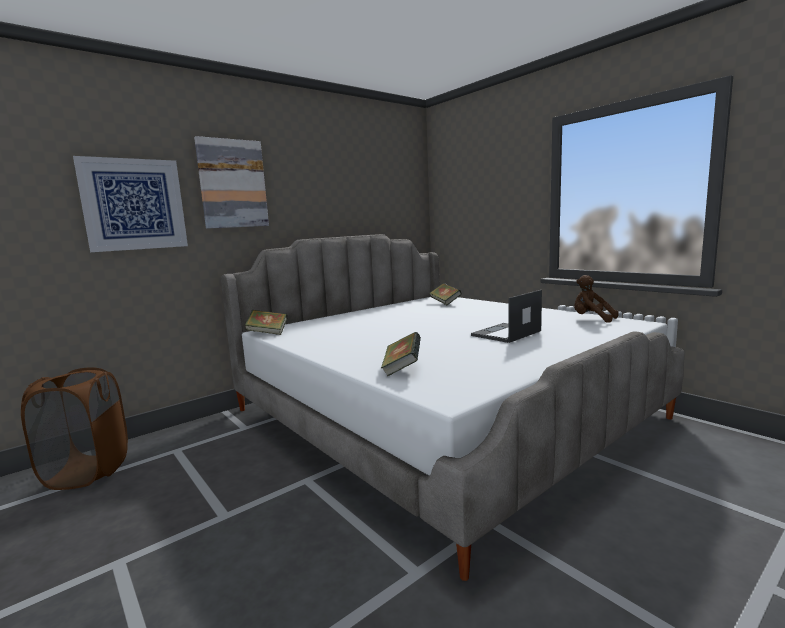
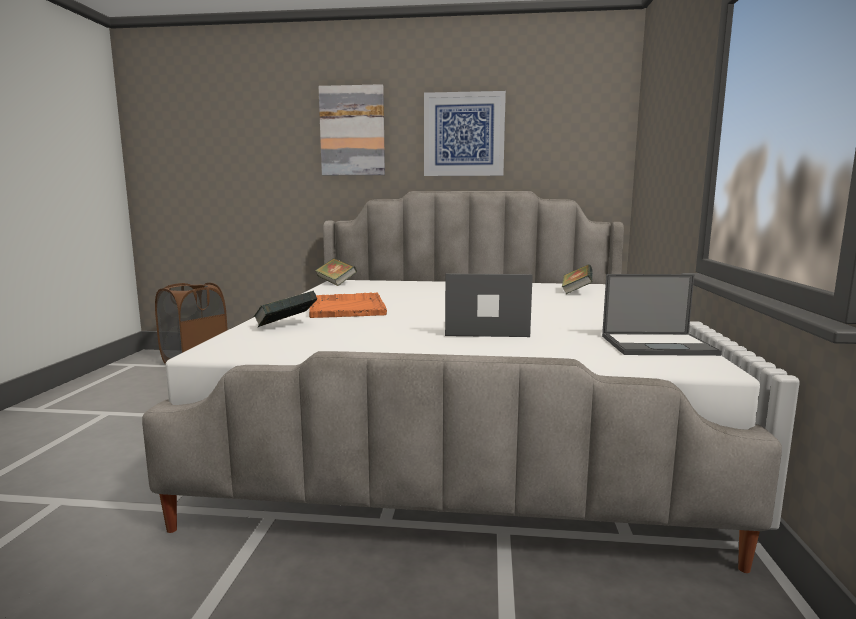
camera: 45 degrees right, 0 degrees up
picture [73,156,188,252] -> picture moved to [424,91,506,176]
brown plush toy [574,275,619,323] -> laptop [602,274,722,356]
none -> orange tray [309,293,387,318]

